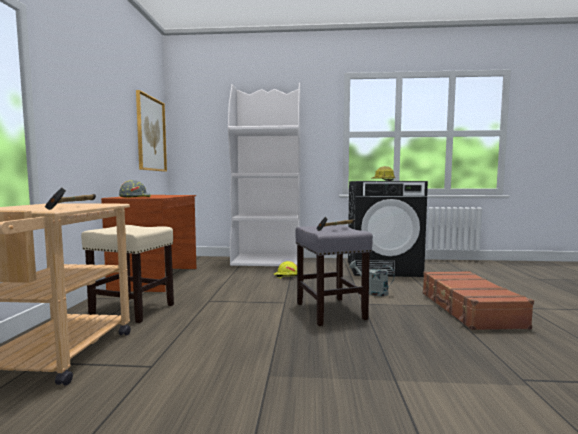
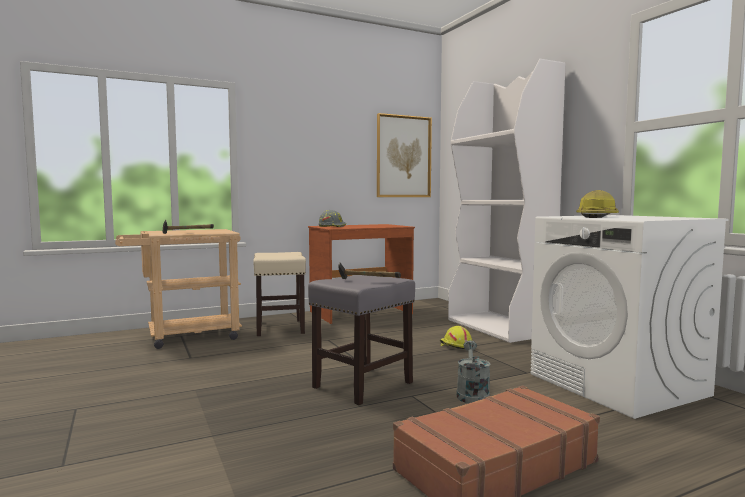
camera: 60 degrees right, 0 degrees up
black washing machine [348,181,428,277] -> white washing machine [530,215,728,419]

